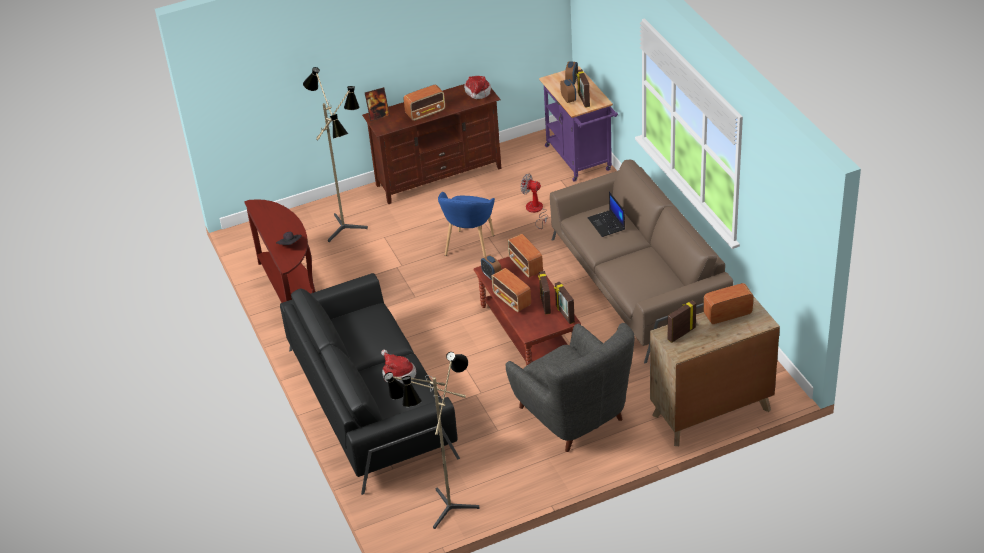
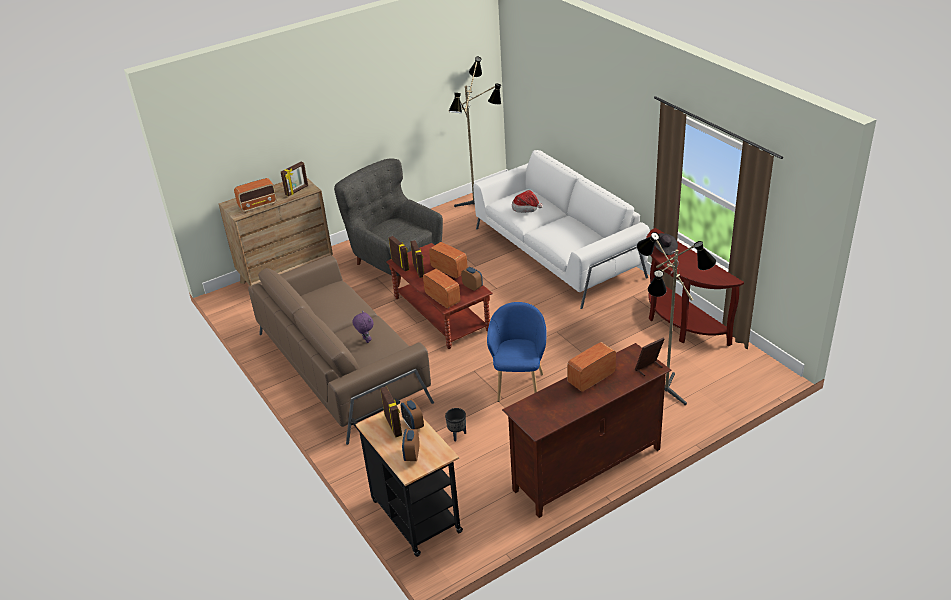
camera: 170 degrees right, 5 degrees down
black sofa [280,273,460,495] -> white sofa [473,150,650,309]
hat [464,76,491,99] -> none
fan [521,174,548,229] -> black planter [445,408,466,441]
purple cart [539,66,618,182] -> black cart [350,398,463,557]
laptop [588,192,625,237] -> purple plush toy [352,311,374,343]

